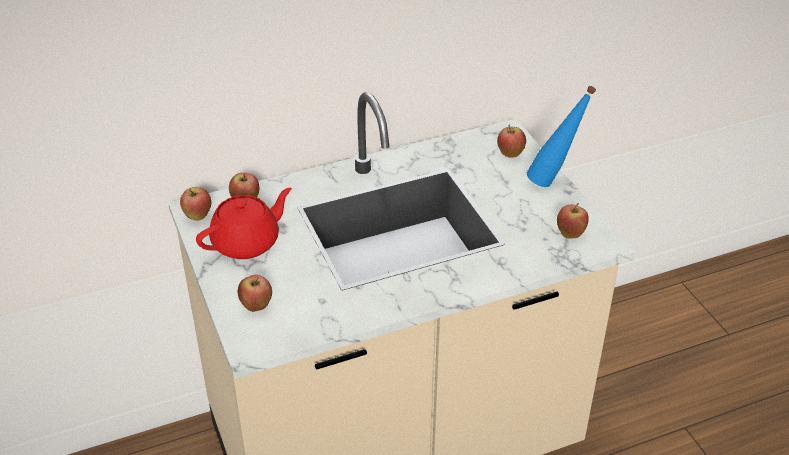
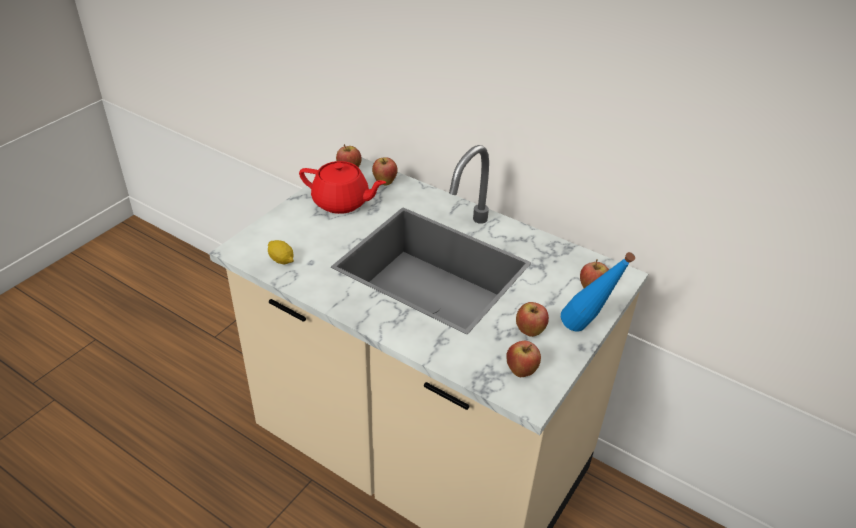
camera: 55 degrees right, 0 degrees up
apple [238,275,272,312] -> apple moved to [516,302,549,337]
none -> lemon [268,240,294,264]

